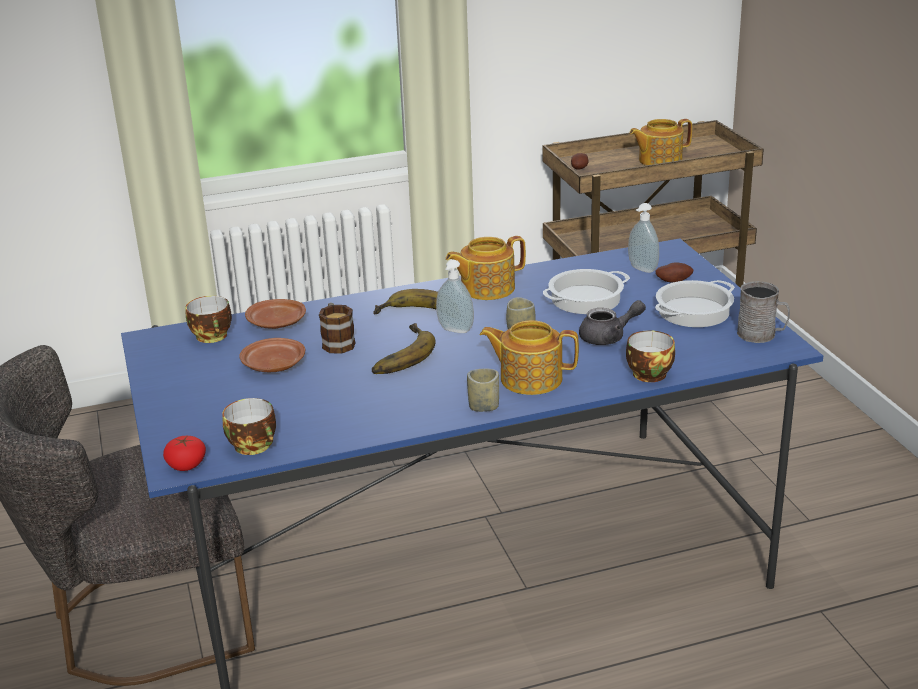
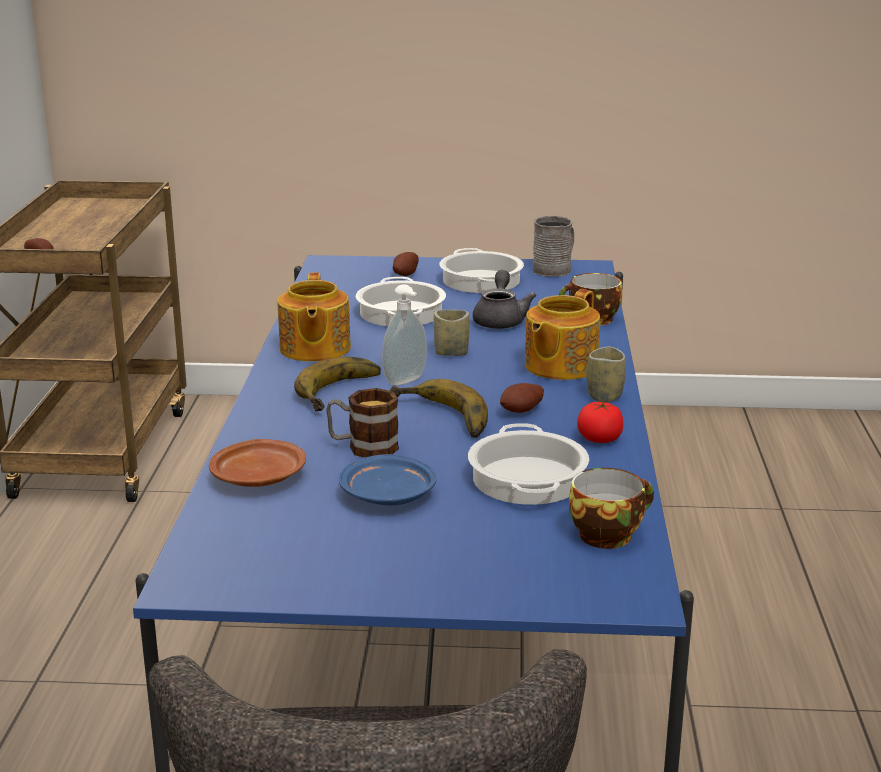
camera: 70 degrees left, 5 degrees down
tomato [163,436,206,471] -> tomato moved to [577,401,623,443]
cup [185,296,232,343] -> none
brown plate [239,338,305,372] -> blue plate [339,454,437,505]
soap dispenser [628,203,659,273] -> none
teapot [629,119,692,166] -> none
none -> cooking pot [468,423,589,505]
none -> potato [500,383,544,413]

